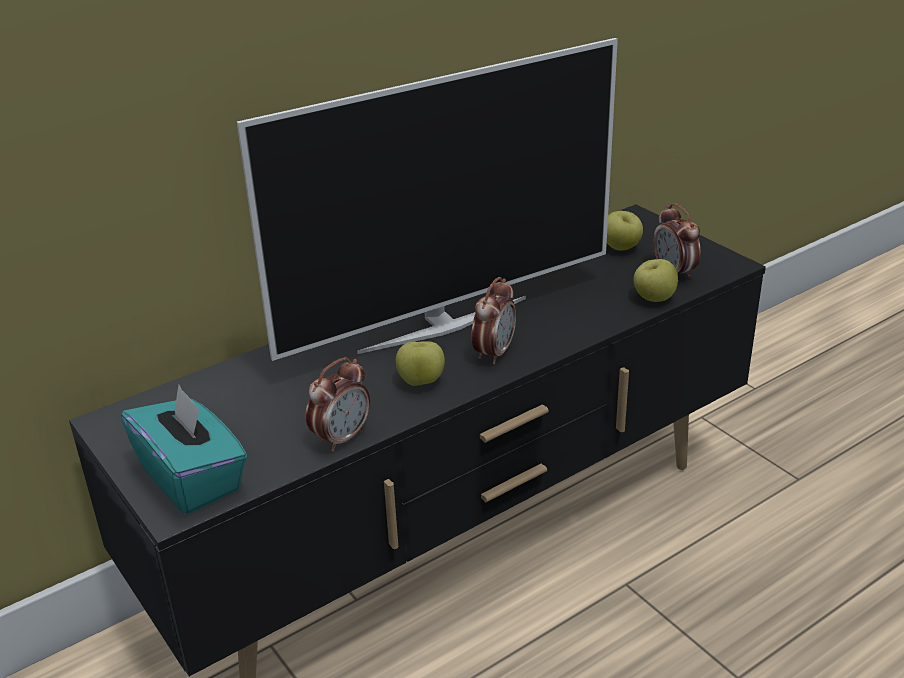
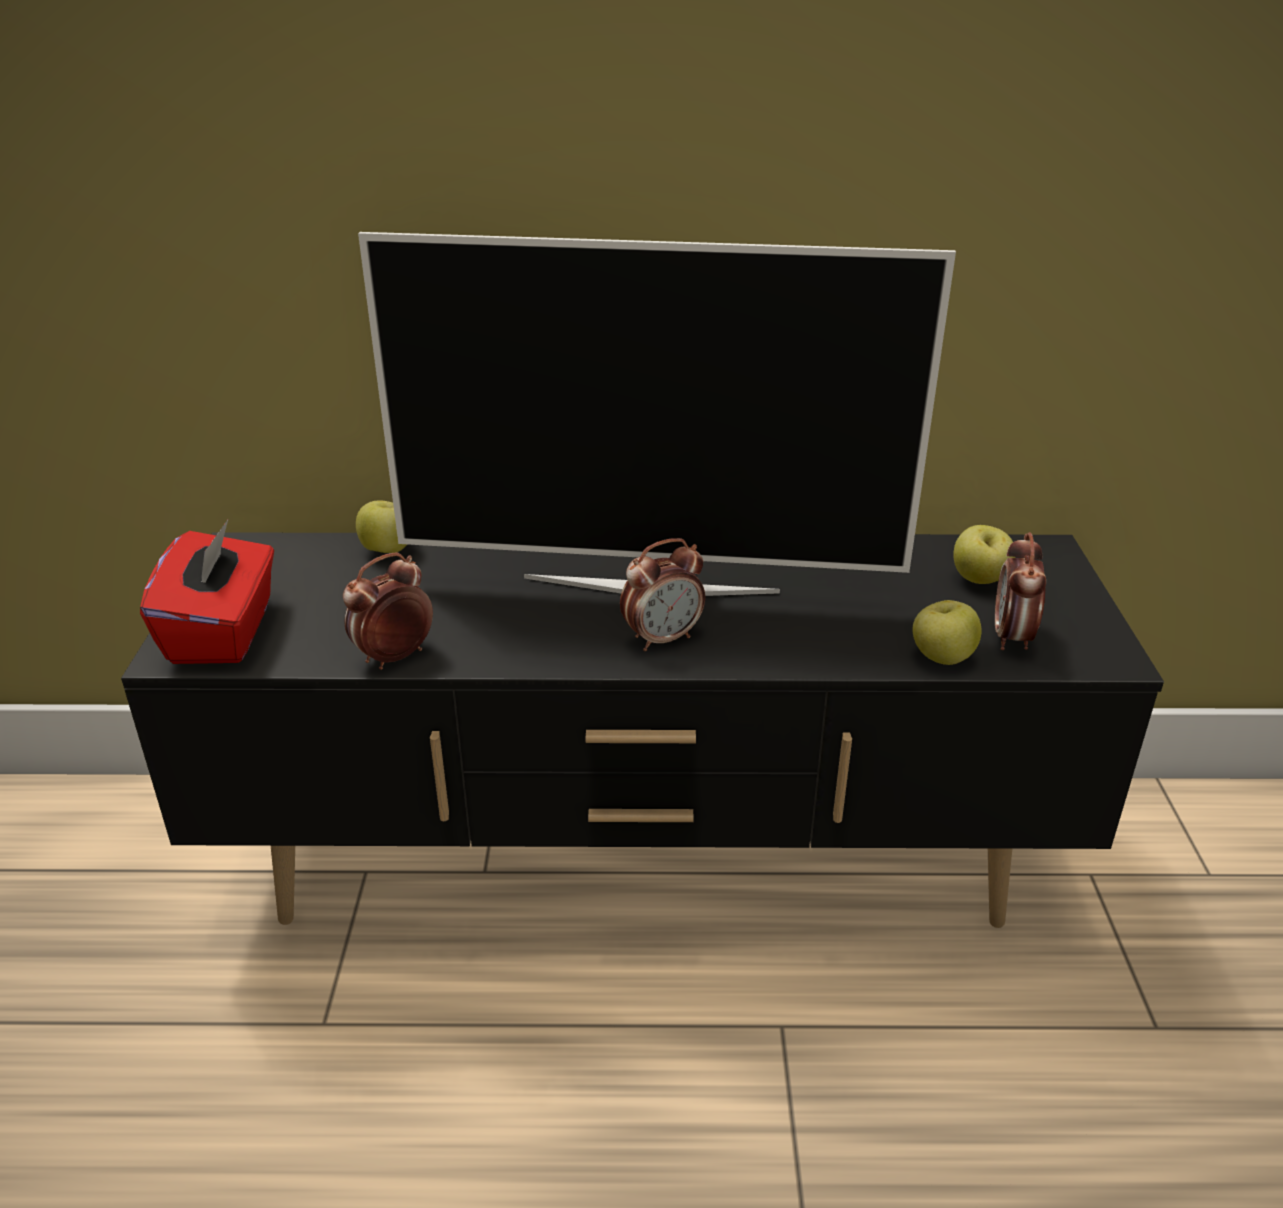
camera: 35 degrees right, 0 degrees up
turquoise tissue box [121,385,247,514] -> red tissue box [140,520,274,664]
alarm clock [306,357,370,452] -> alarm clock turned 150 degrees clockwise [343,553,433,670]
apple [396,341,445,386] -> apple moved to [356,500,407,553]

